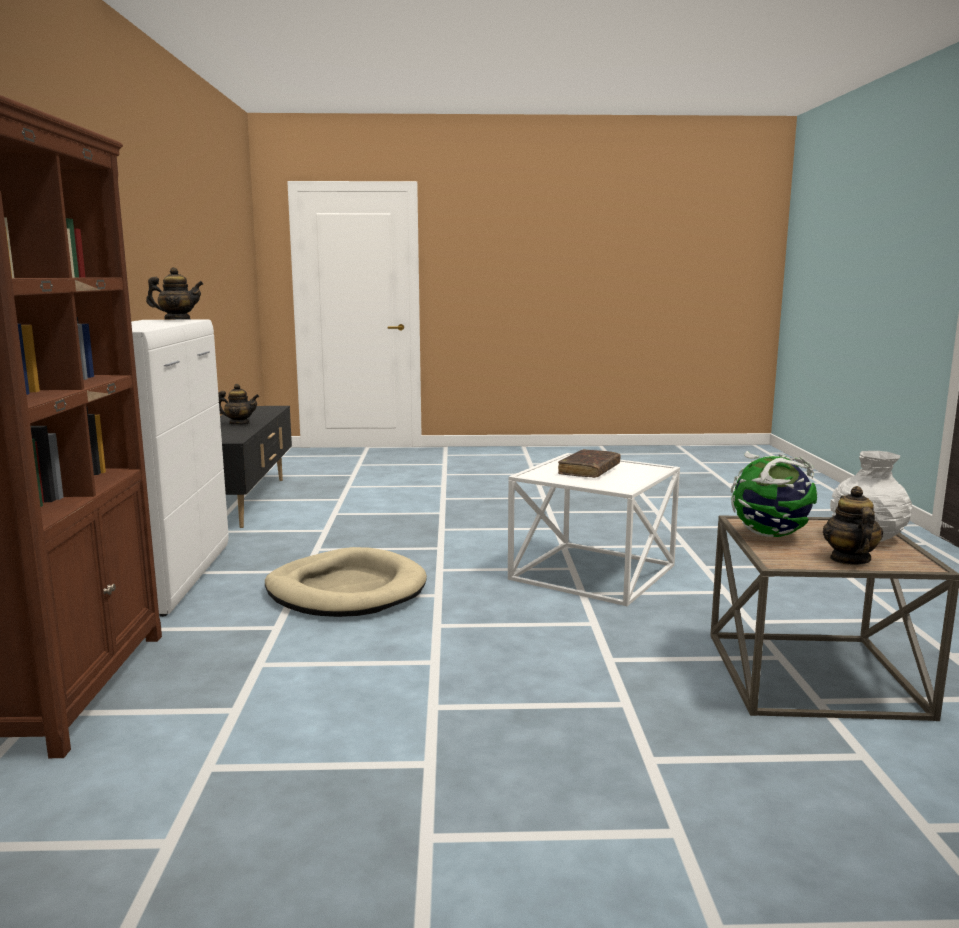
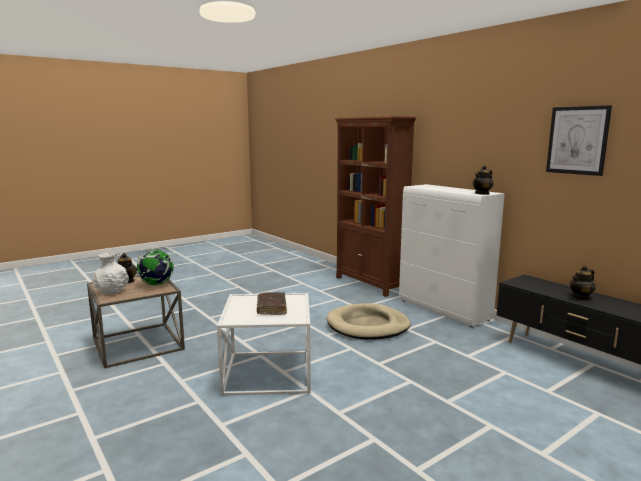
camera: 145 degrees right, 0 degrees up
none -> picture [546,105,612,176]

